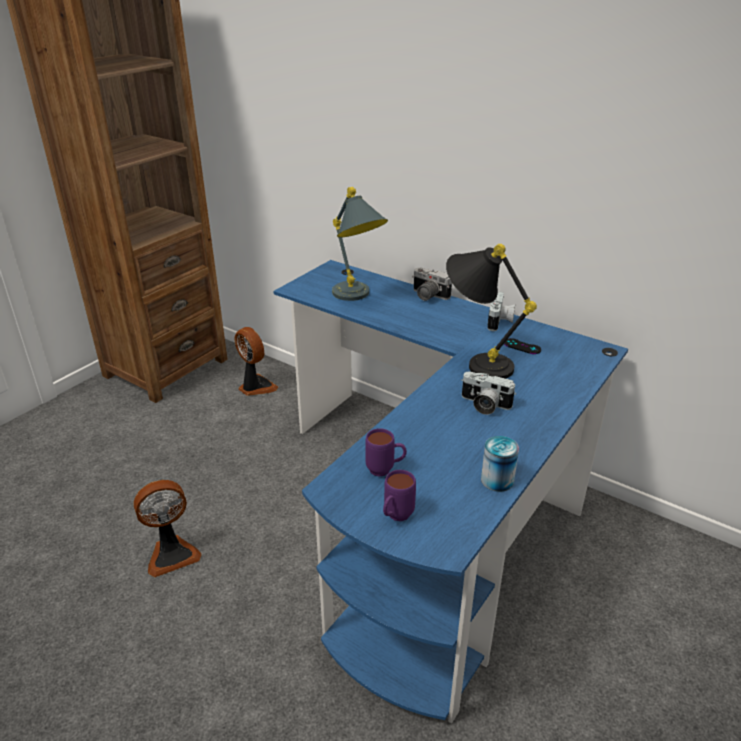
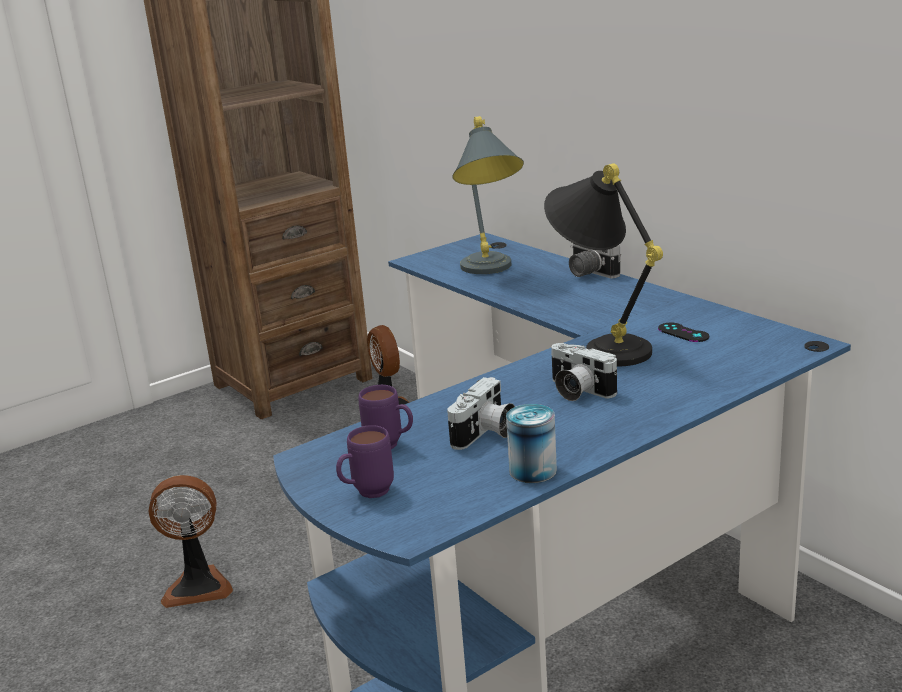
camera: 20 degrees right, 10 degrees down
camera [488,291,515,331] -> camera moved to [447,377,515,450]

